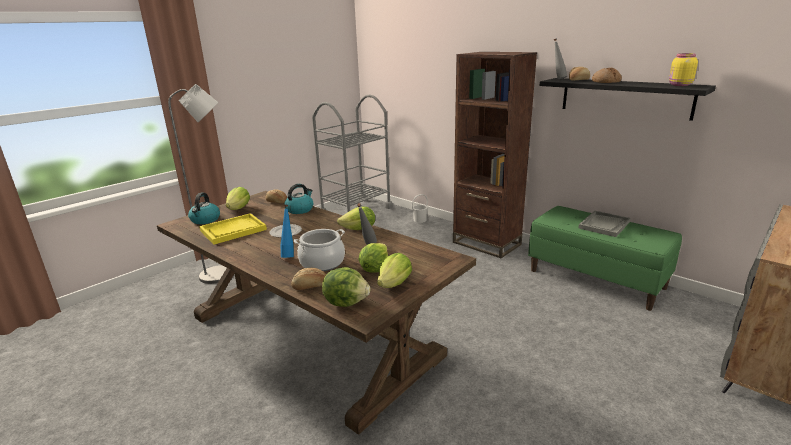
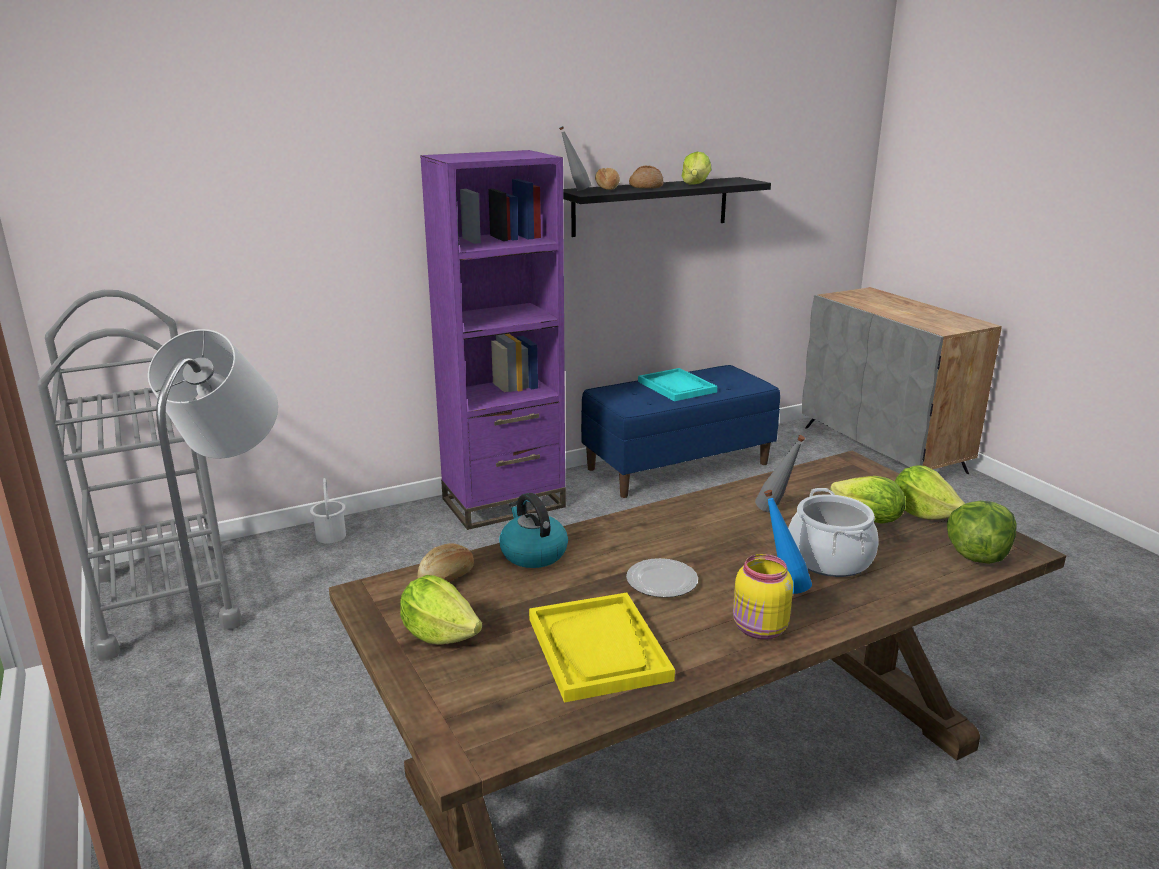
camera: 70 degrees left, 0 degrees up
kettle [188,193,220,224] -> none
bread [291,268,326,290] -> none
lettuce [337,206,375,230] -> lettuce moved to [682,152,711,185]
brown bookcase [453,52,537,258] -> purple bookcase [420,150,566,530]
green bench [528,206,682,311] -> blue bench [581,365,780,498]
grey tray [579,211,630,237] -> turquoise tray [638,368,717,401]
yellow jar [669,53,698,86] -> yellow jar moved to [733,554,793,639]

